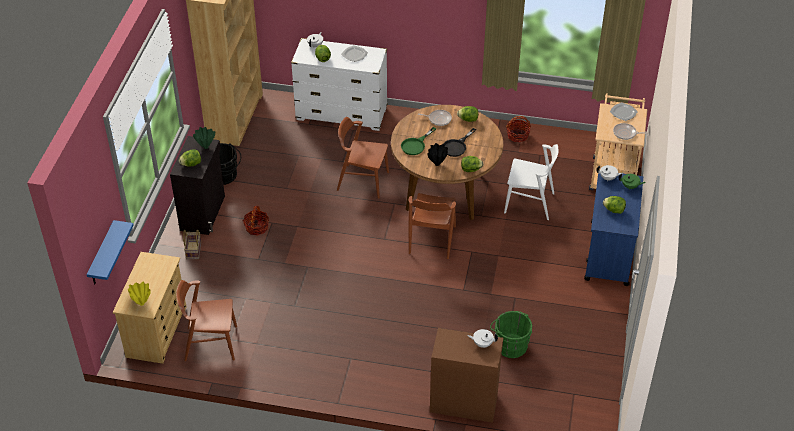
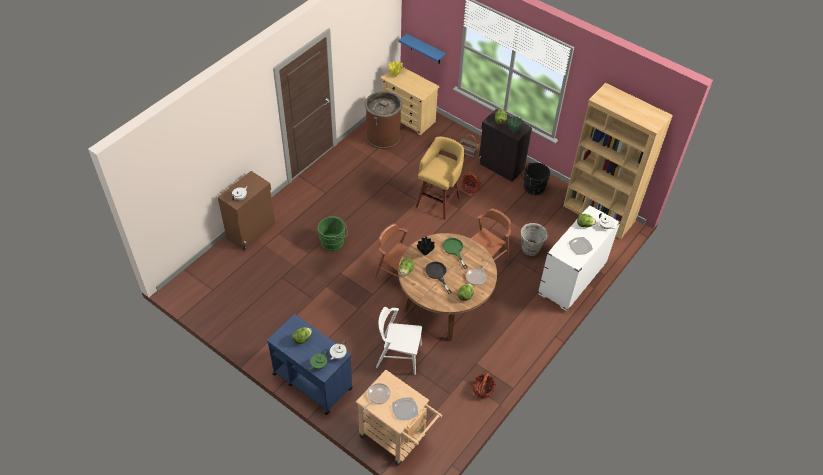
camera: 115 degrees right, 5 degrees up
brown chair [176,280,237,361] -> brown trash can [365,91,402,149]
green bucket [490,311,532,358] -> green bucket moved to [318,216,348,251]
white chair [504,144,558,220] -> white chair turned 60 degrees clockwise [376,307,422,375]
none -> yellow stool [416,137,464,220]
none -> grey bucket [520,223,549,256]

